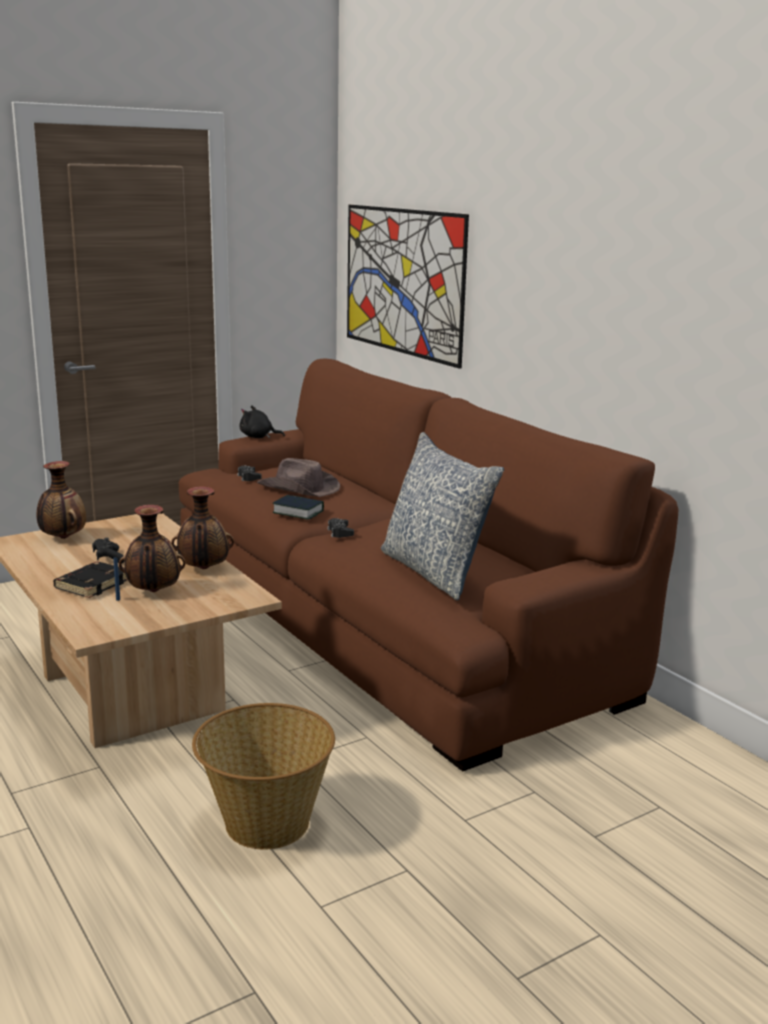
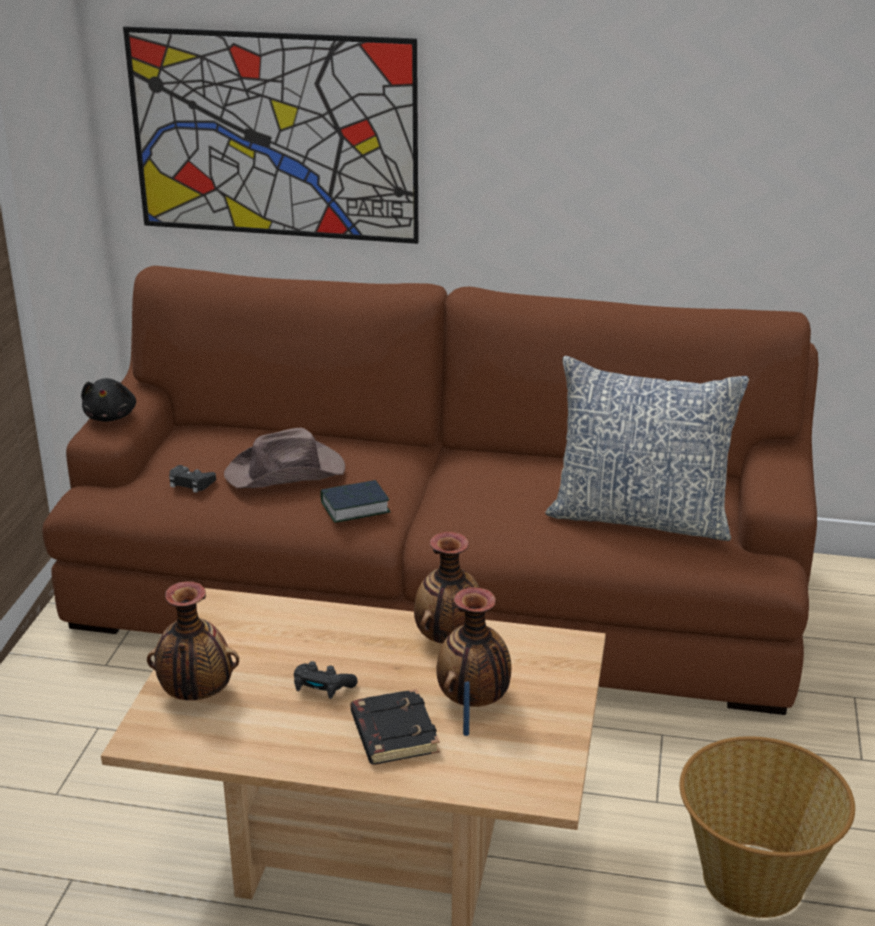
camera: 45 degrees left, 10 degrees up
black plush toy [240,405,285,438] -> black plush toy turned 60 degrees counterclockwise [81,378,136,422]
black game controller [328,518,354,538] -> none

